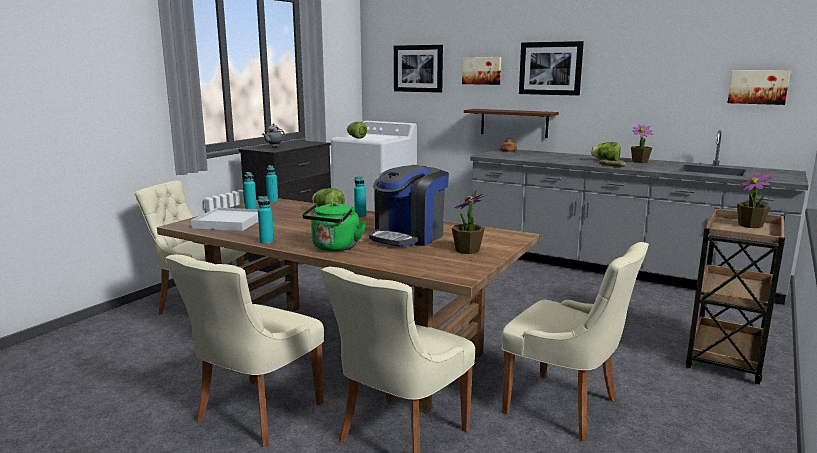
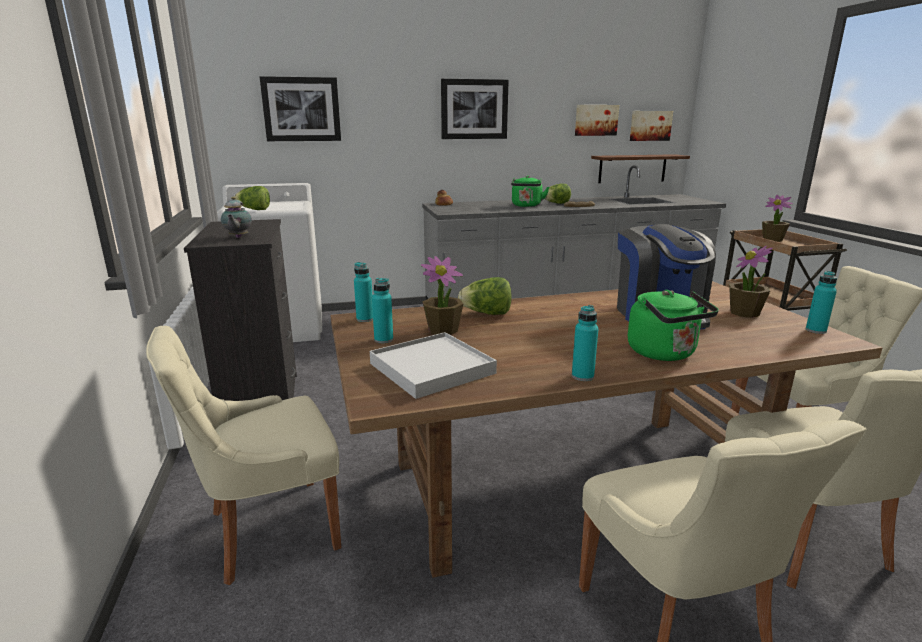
camera: 45 degrees left, 5 degrees up
turquoise bottle [354,176,366,217] -> turquoise bottle moved to [806,271,837,334]
picture [462,57,501,85] -> picture moved to [575,105,619,136]
brown shelf [464,109,559,138] -> brown shelf moved to [591,154,690,183]
potted plant [631,125,653,163] -> potted plant moved to [421,256,463,335]
none -> green kettle [511,176,549,207]

